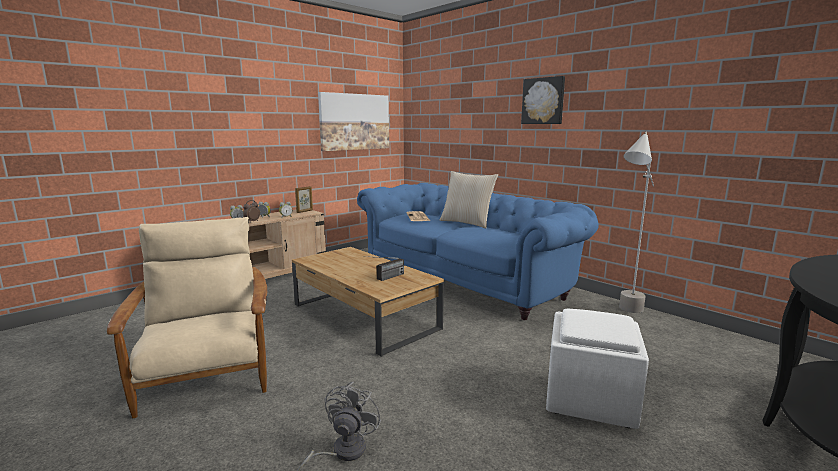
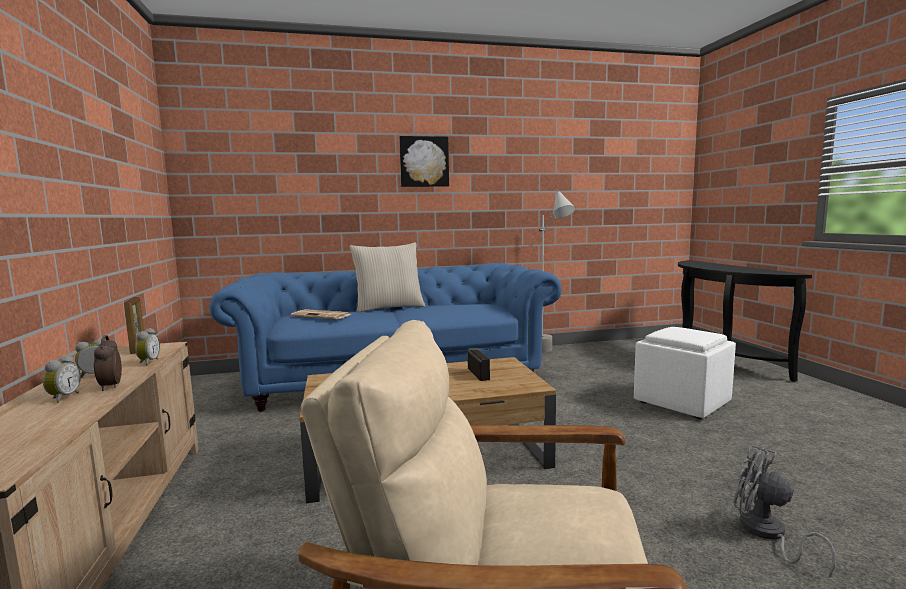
camera: 60 degrees left, 5 degrees down
picture [318,92,389,151] -> none

